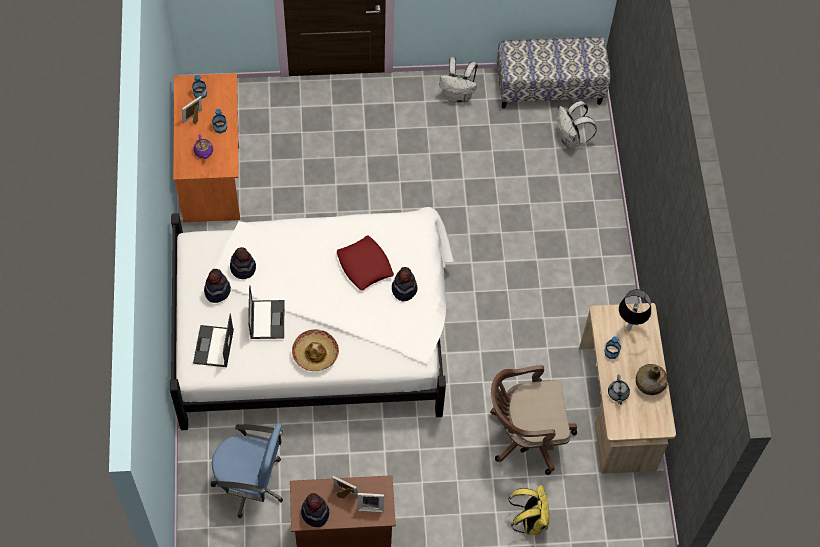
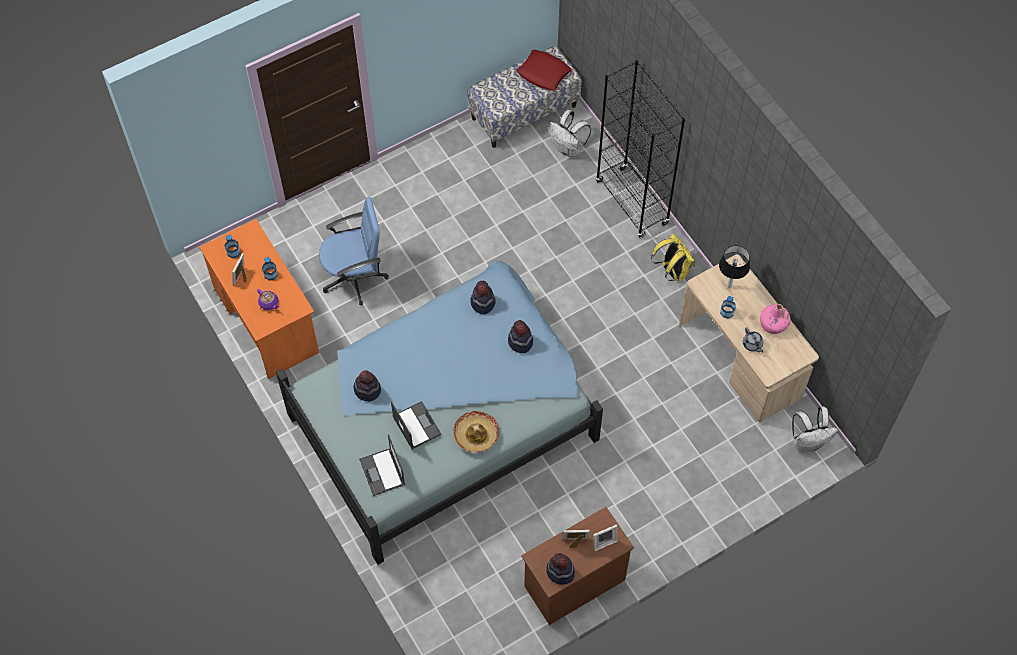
camera: 25 degrees left, 0 degrees up
white bed [170,207,454,430] -> blue bed [276,261,603,565]
hat [204,269,231,303] -> hat moved to [470,281,496,314]
blue office chair [211,423,283,518] -> blue office chair moved to [319,197,389,305]
red pillow [337,236,394,290] -> red pillow moved to [516,50,572,91]
white backpack [439,57,478,104] -> white backpack moved to [792,406,838,452]
brown office chair [490,365,577,475] -> none
yellow backpack [508,485,549,535] -> yellow backpack moved to [651,233,695,281]
green bottle [636,364,668,395] -> pink bottle [760,304,791,334]
none -> black bookcase [596,60,685,238]

